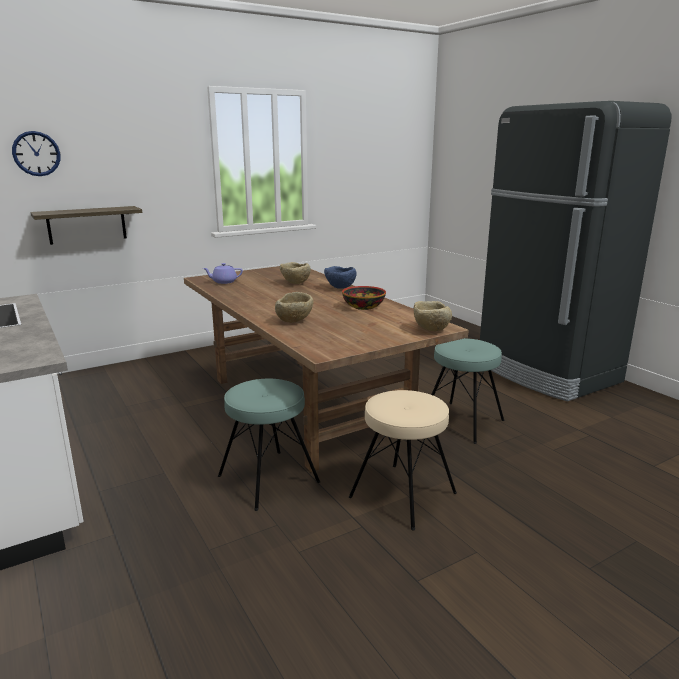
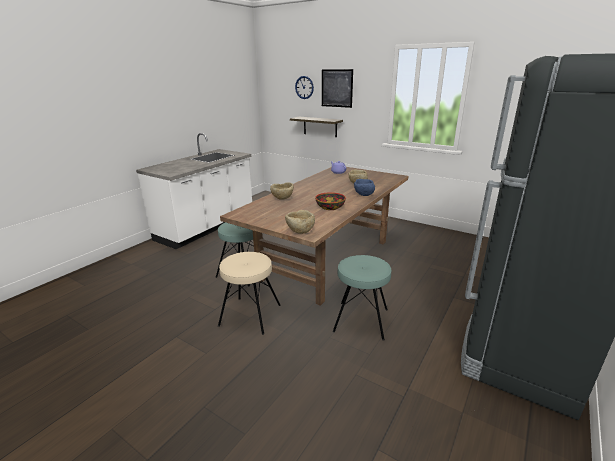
camera: 65 degrees right, 5 degrees up
none -> picture [322,69,353,108]

